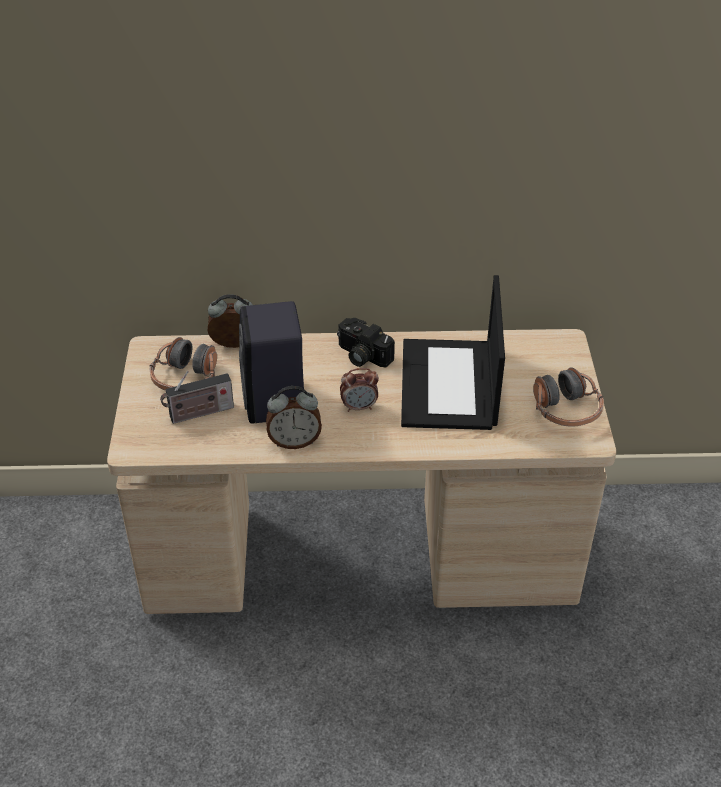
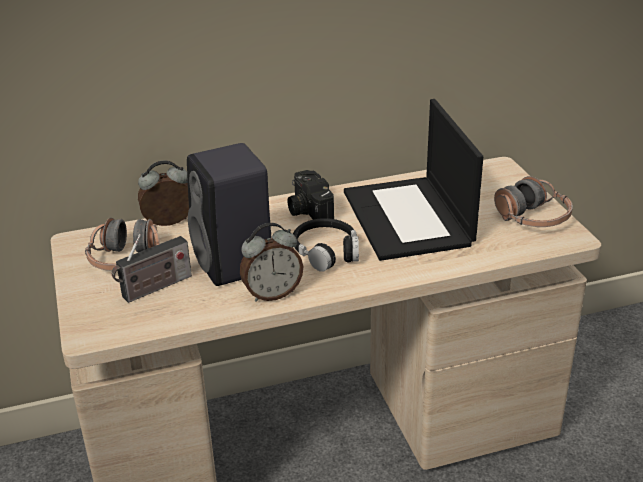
camera: 15 degrees left, 10 degrees down
camera [337,318,395,368] -> camera turned 45 degrees clockwise [287,170,334,220]
alarm clock [340,368,379,412] -> black headphones [293,218,359,272]

